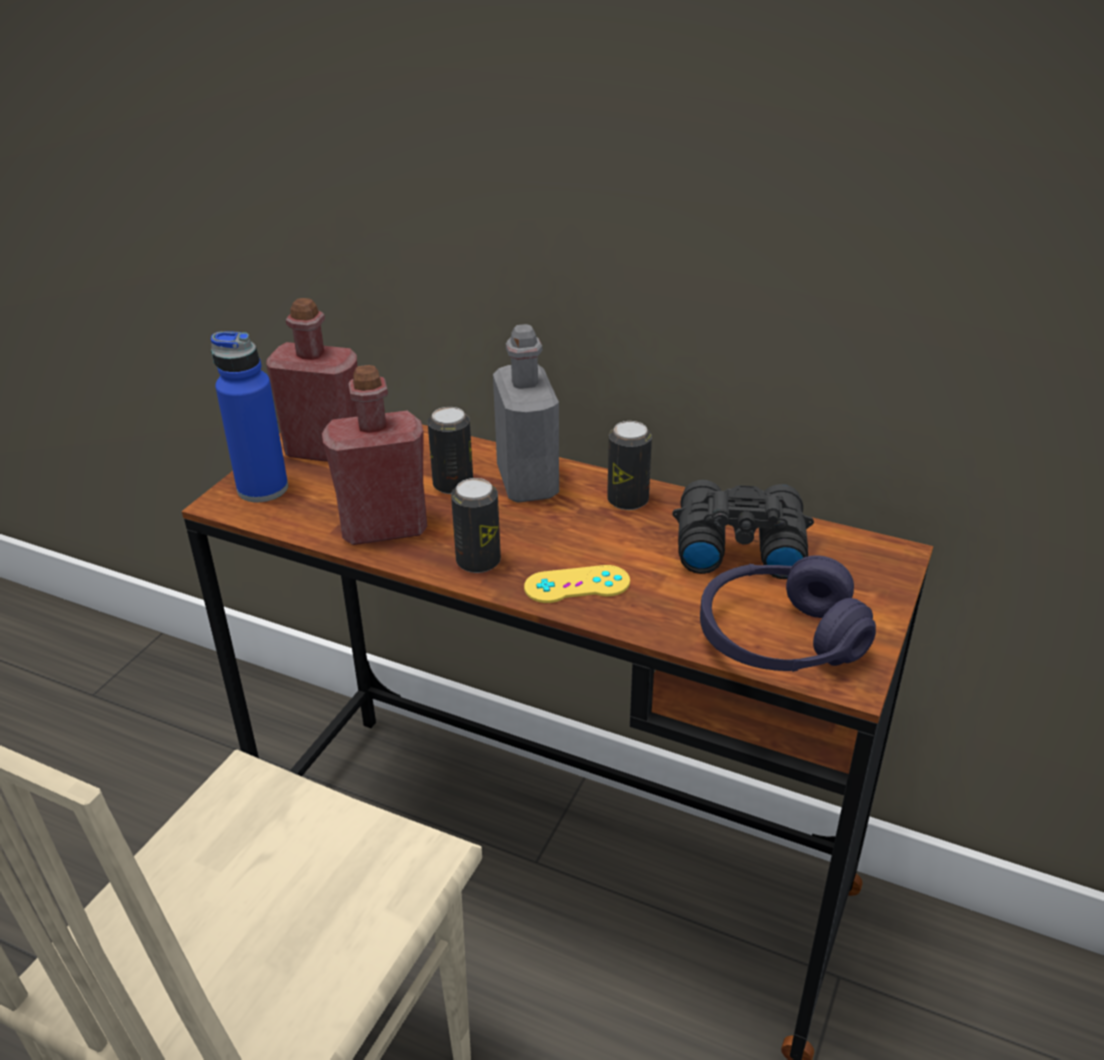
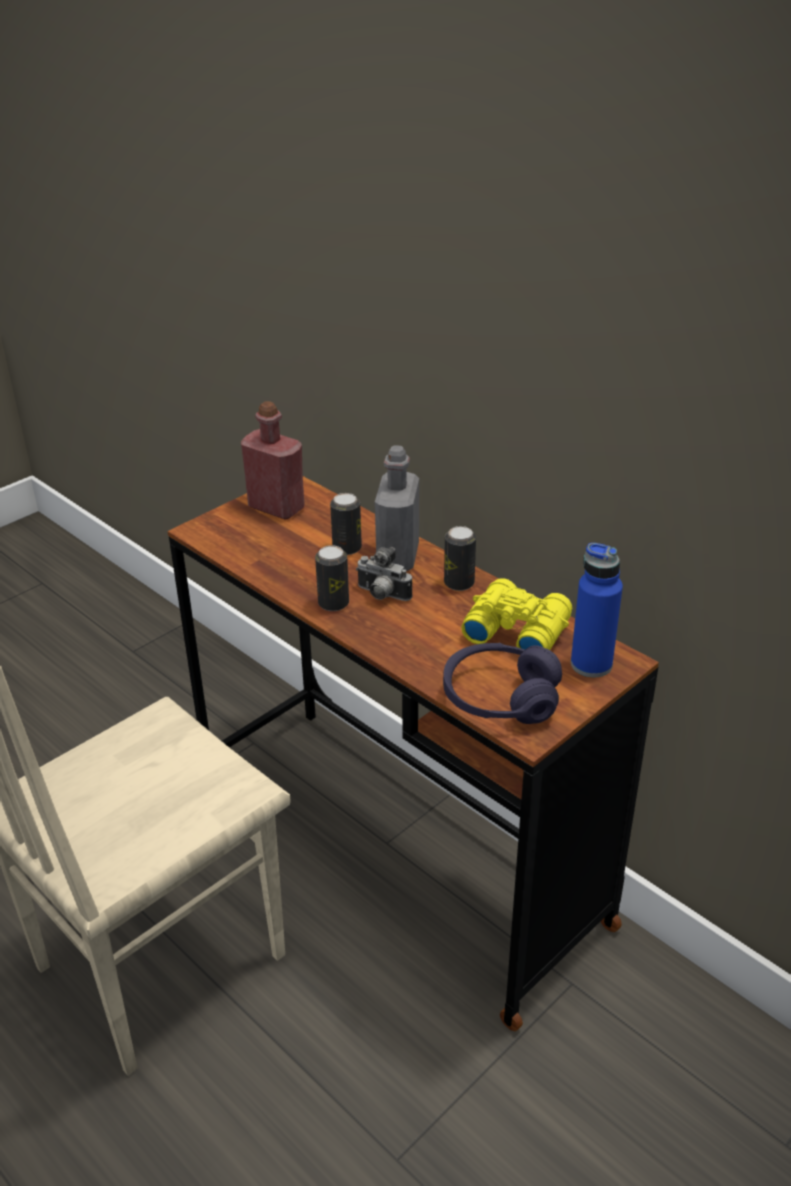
camera: 20 degrees right, 0 degrees up
blue bottle [211,331,288,502] -> blue bottle moved to [571,543,623,677]
red bottle [322,365,427,545] -> none
yellow game controller [524,565,630,603] -> none
black binoculars [672,480,814,579] -> yellow binoculars [461,578,572,650]
none -> camera [356,547,412,601]

